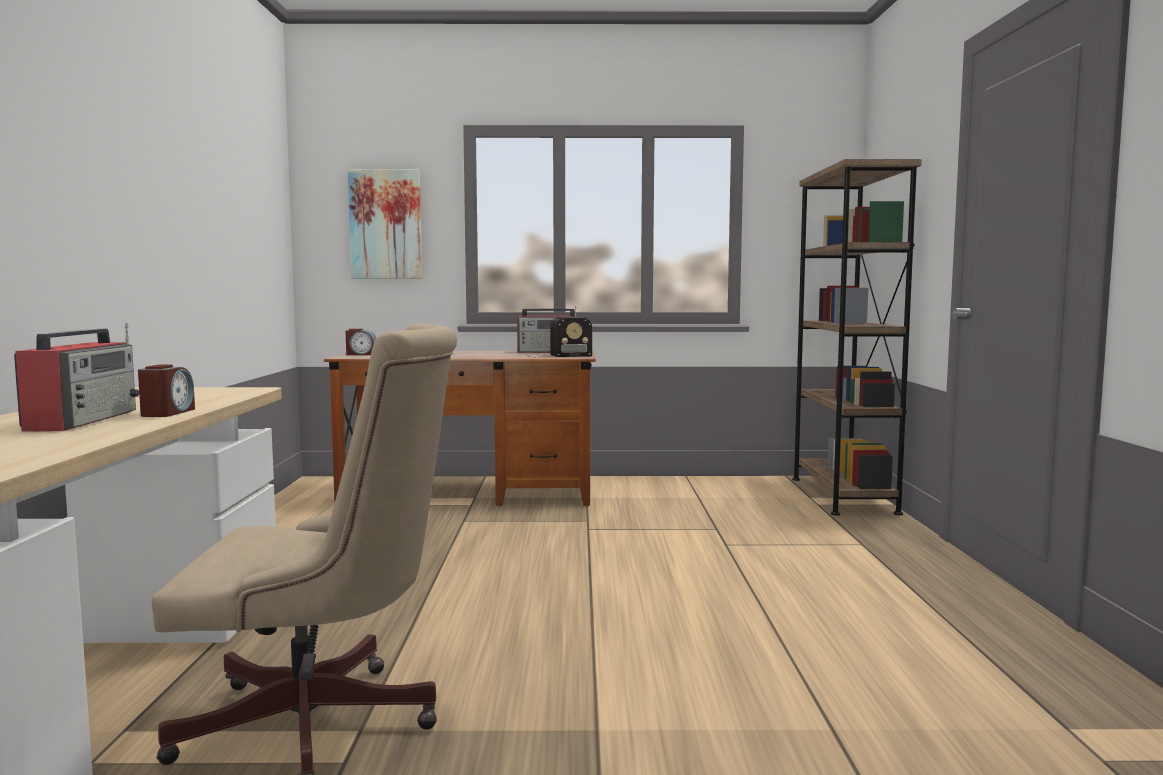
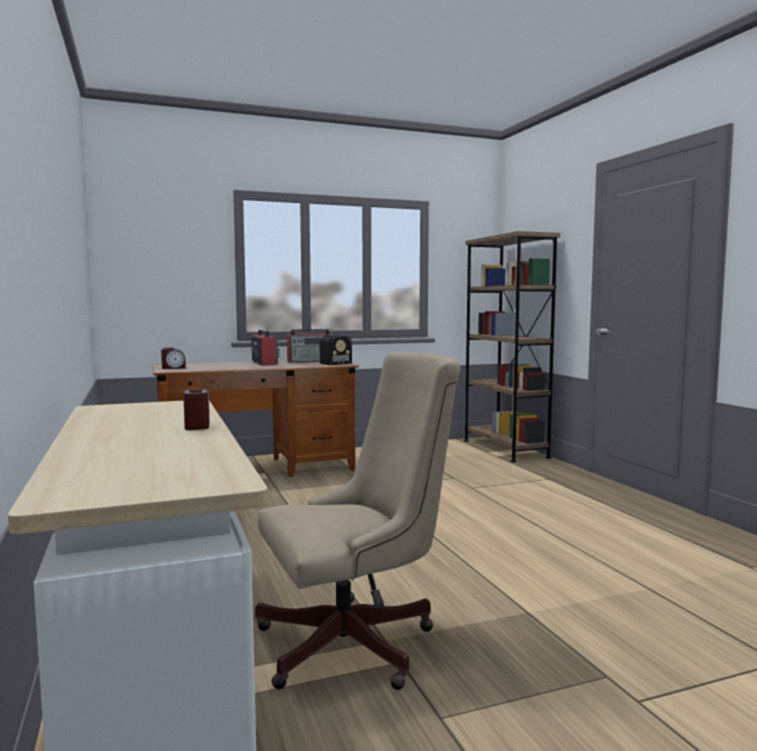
camera: 20 degrees left, 0 degrees up
radio [14,323,139,431] -> radio moved to [251,327,280,366]
picture [348,170,422,279] -> none

